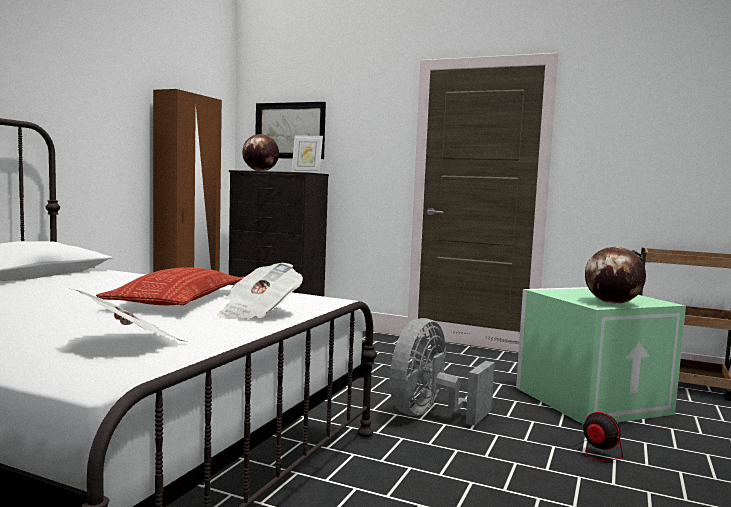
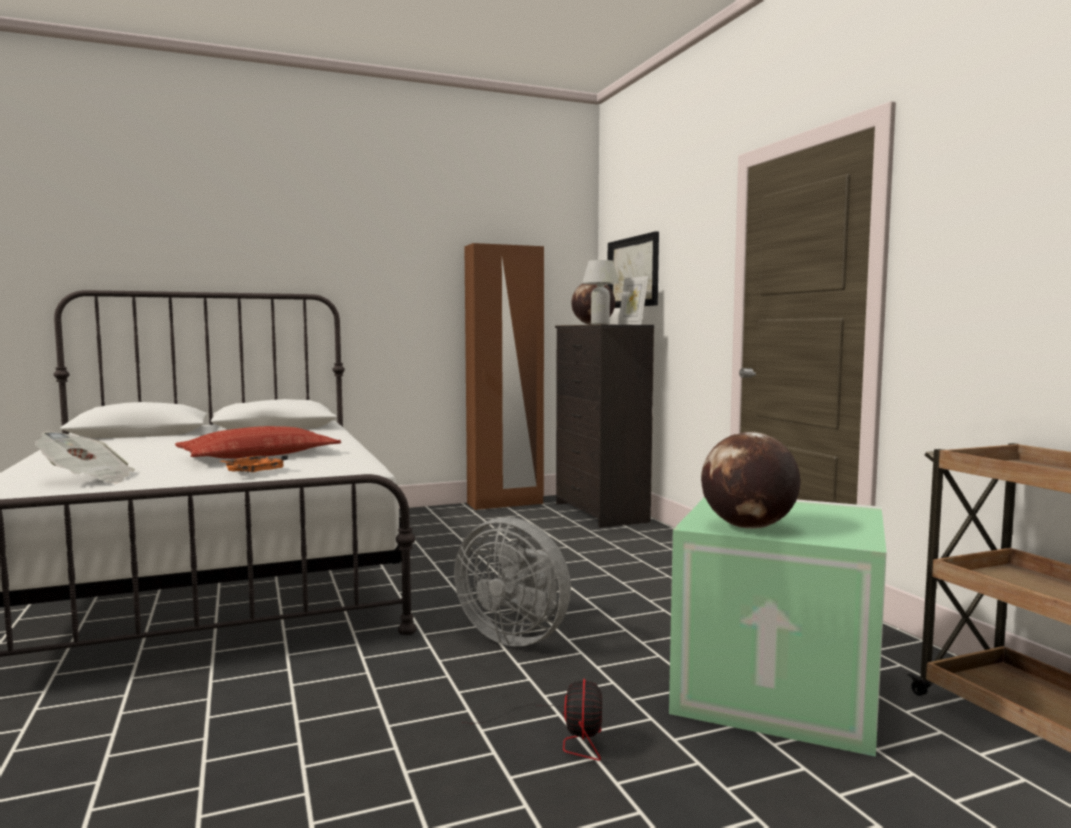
camera: 45 degrees right, 0 degrees up
newspaper [218,263,303,319] -> orange tray [221,455,288,473]
grey fan [390,318,495,426] -> grey fan turned 135 degrees counterclockwise [454,517,571,647]
none -> white table lamp [582,260,619,325]

